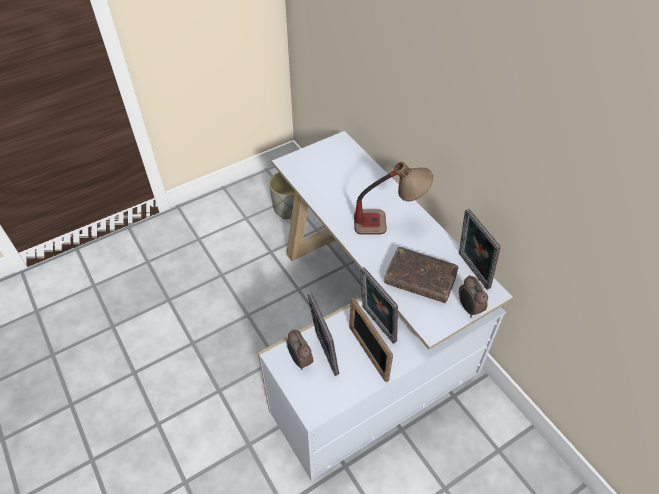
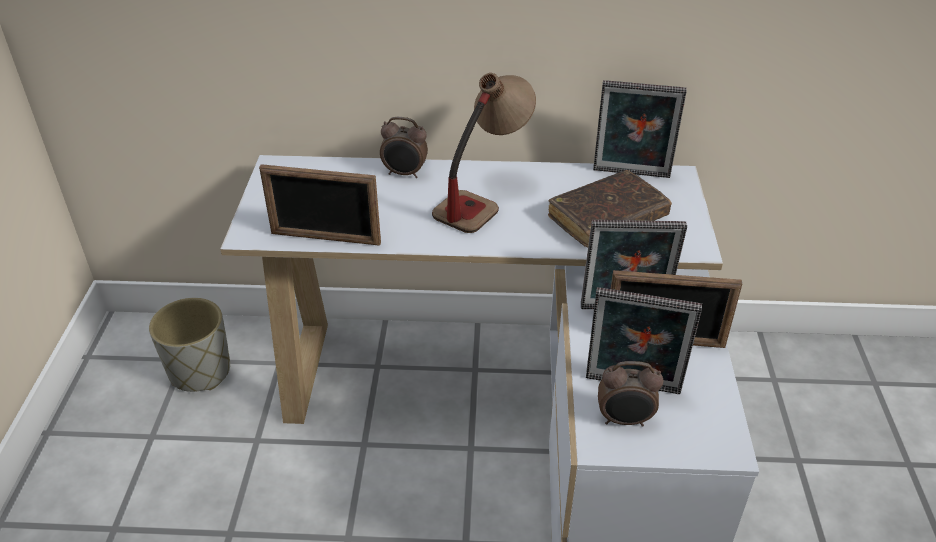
camera: 55 degrees left, 10 degrees down
alarm clock [459,275,488,317] -> alarm clock moved to [380,117,428,178]
none -> picture frame [259,164,381,246]

